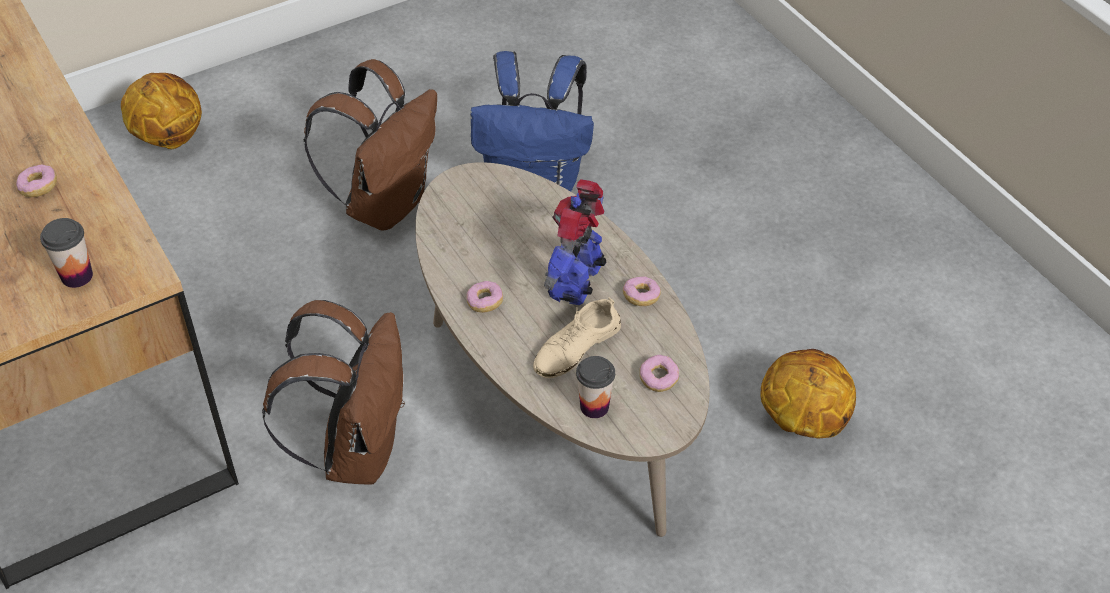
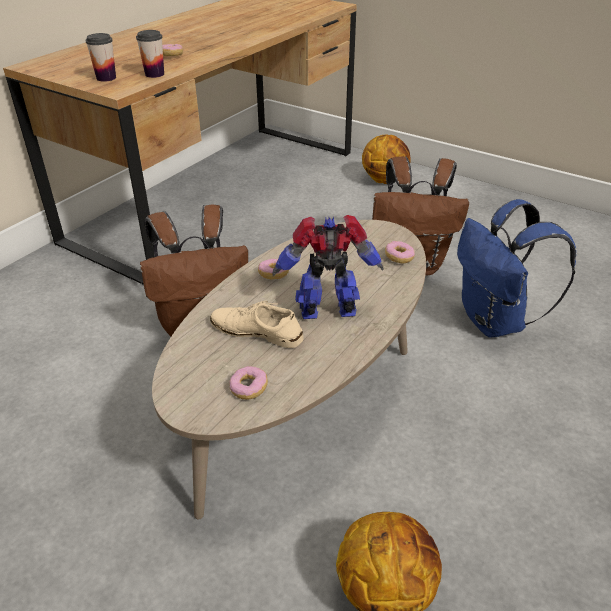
camera: 65 degrees right, 10 degrees down
cup [576,356,615,418] -> cup moved to [136,30,164,78]
donut [623,277,661,306] -> donut moved to [385,241,415,263]

